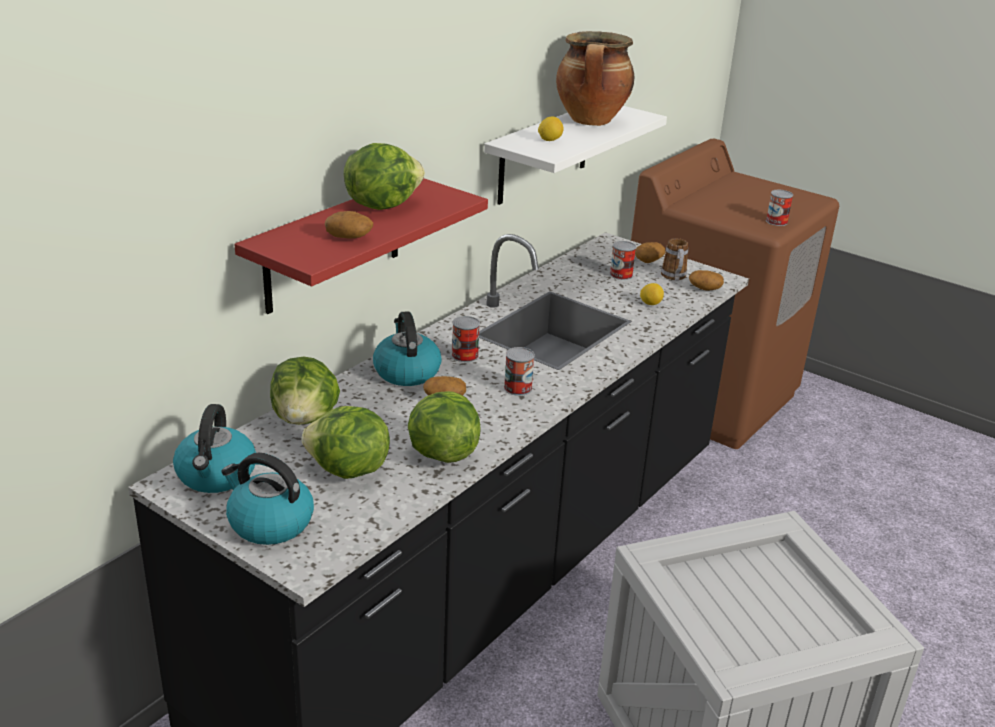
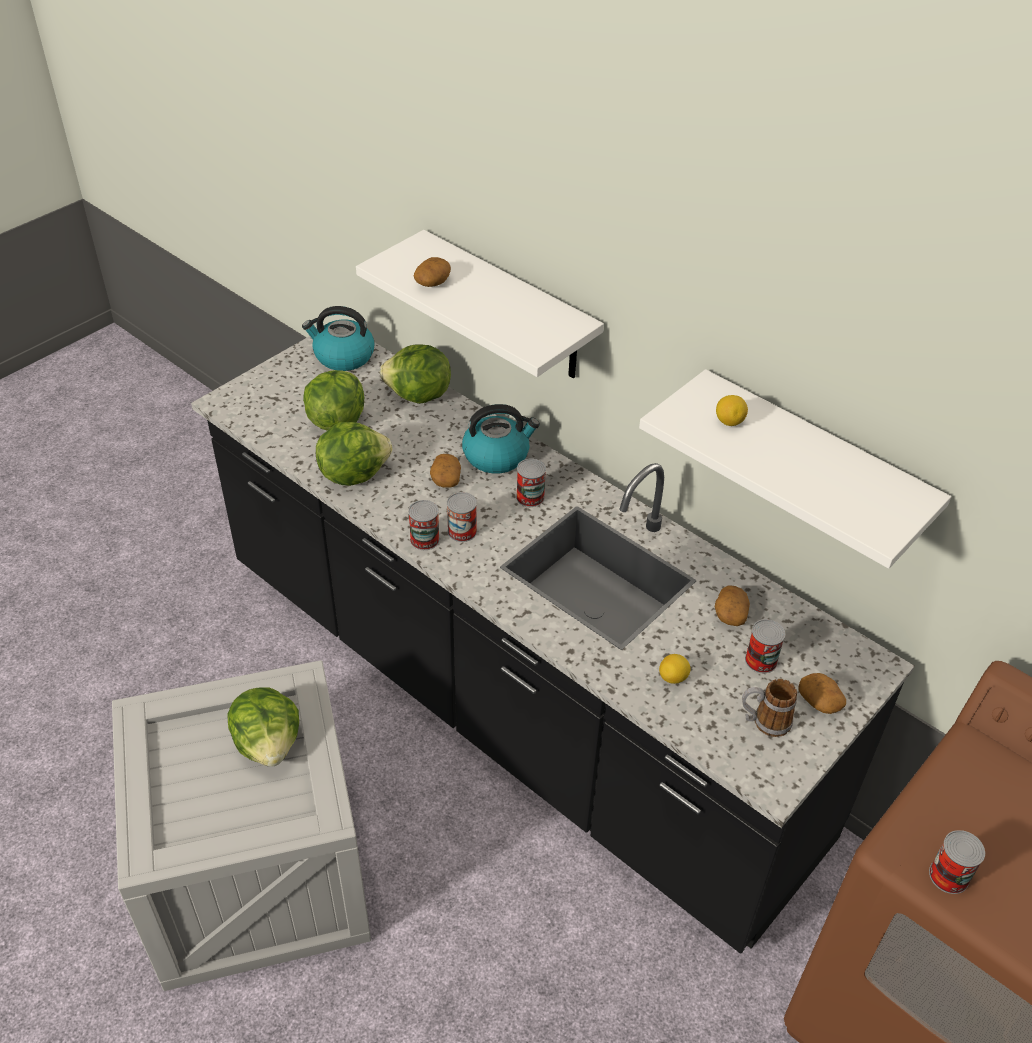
camera: 95 degrees right, 15 degrees up
kettle [221,453,314,545] -> none
red shelf [234,178,488,314] -> white shelf [356,230,604,378]
lettuce [344,143,425,210] -> lettuce moved to [227,688,299,767]
cooking pot [556,31,635,126] -> none
potato [689,270,724,290] -> potato moved to [715,585,750,626]
none -> can [408,500,440,550]

